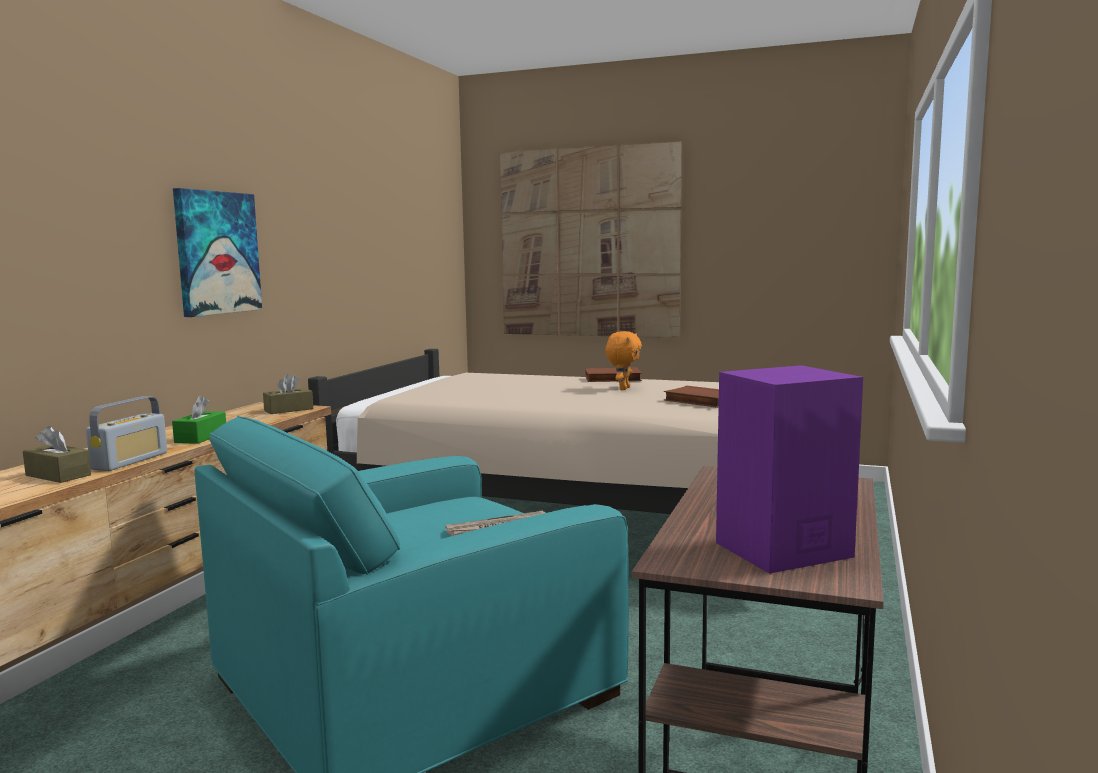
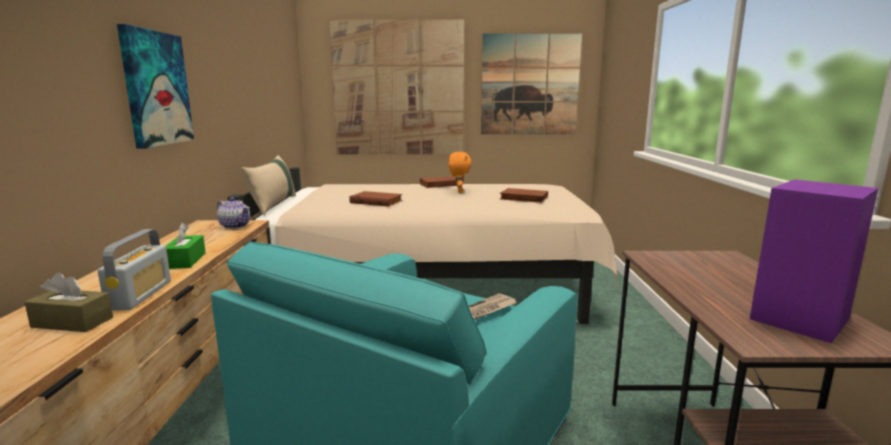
camera: 20 degrees left, 5 degrees up
brown tissue box [263,374,313,414] -> teapot [217,197,250,229]
none -> beige pillow [241,155,296,215]
none -> brown book [349,191,402,207]
none -> picture [481,33,582,134]

